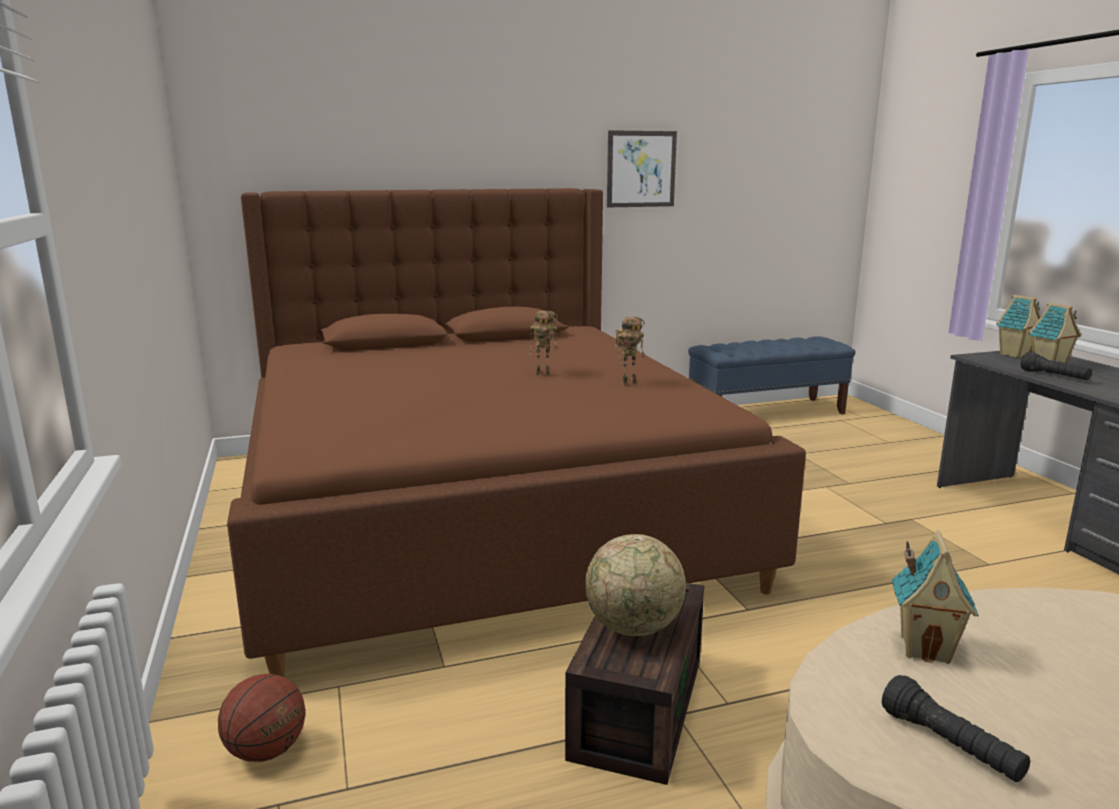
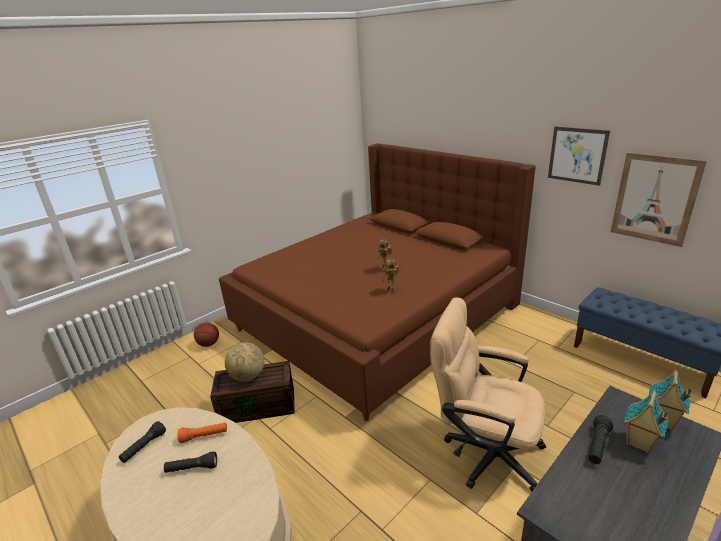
camera: 65 degrees right, 10 degrees up
toy house [892,531,979,664] -> orange flashlight [178,422,227,443]
none -> black flashlight [164,451,217,473]
none -> beige office chair [430,297,546,492]
none -> picture [611,152,707,247]

